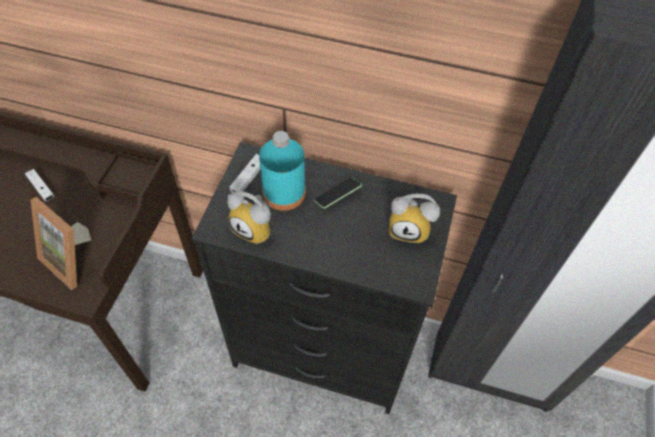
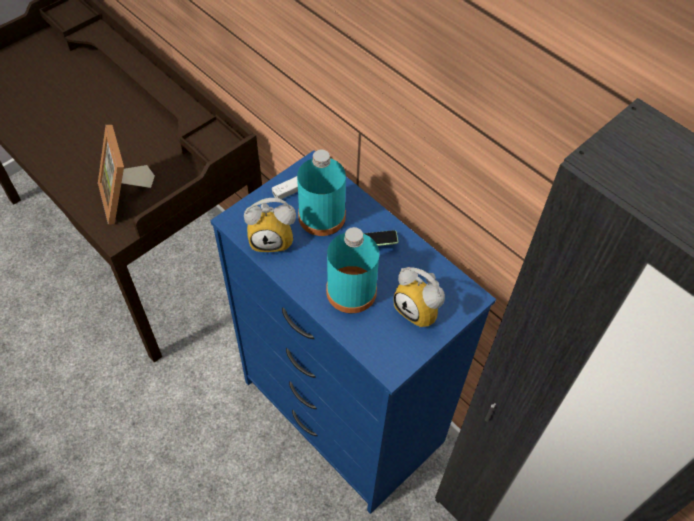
camera: 30 degrees right, 0 degrees up
white game controller [25,169,54,201] -> none
black dresser [191,142,457,414] -> blue dresser [211,150,496,514]
alarm clock [227,191,271,244] -> alarm clock turned 60 degrees counterclockwise [244,198,296,252]
none -> turquoise bottle [326,227,379,313]

